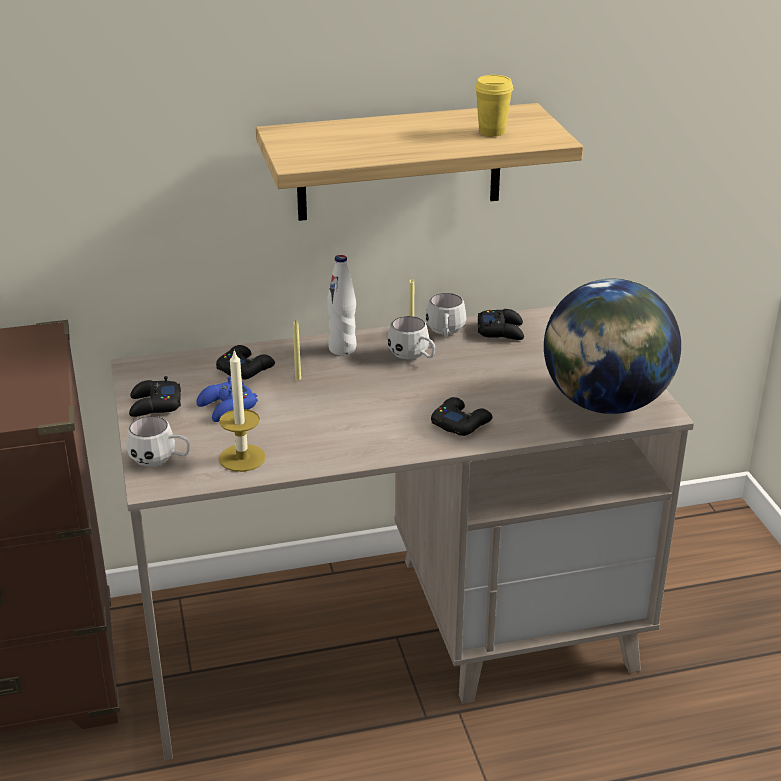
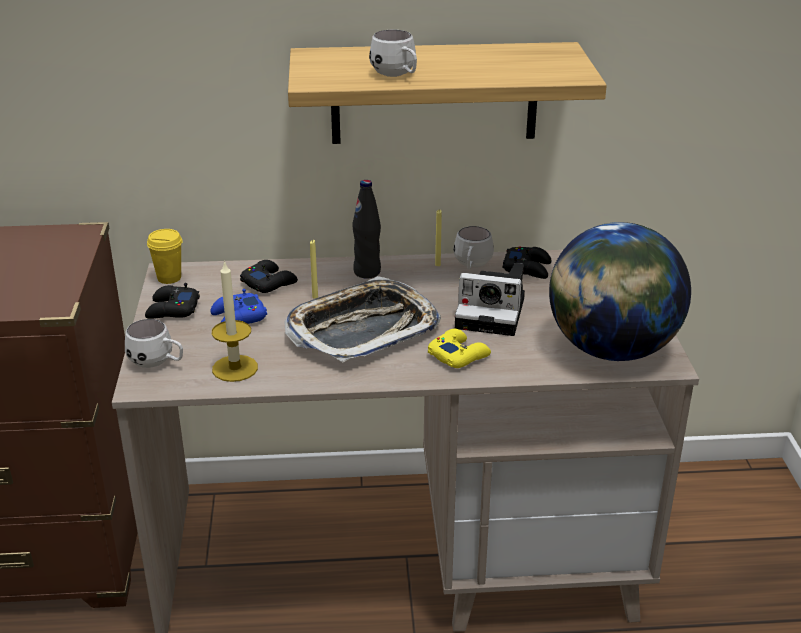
camera: 10 degrees right, 0 degrees up
white bottle [327,255,357,355] -> black bottle [352,180,381,279]
white mug [387,316,435,359] -> white mug moved to [369,30,417,77]
black game controller [431,397,492,436] -> yellow game controller [428,329,491,368]
yellow cup [475,75,513,137] -> yellow cup moved to [147,229,183,284]
none -> tray [284,276,441,362]
none -> camera [455,263,525,336]

